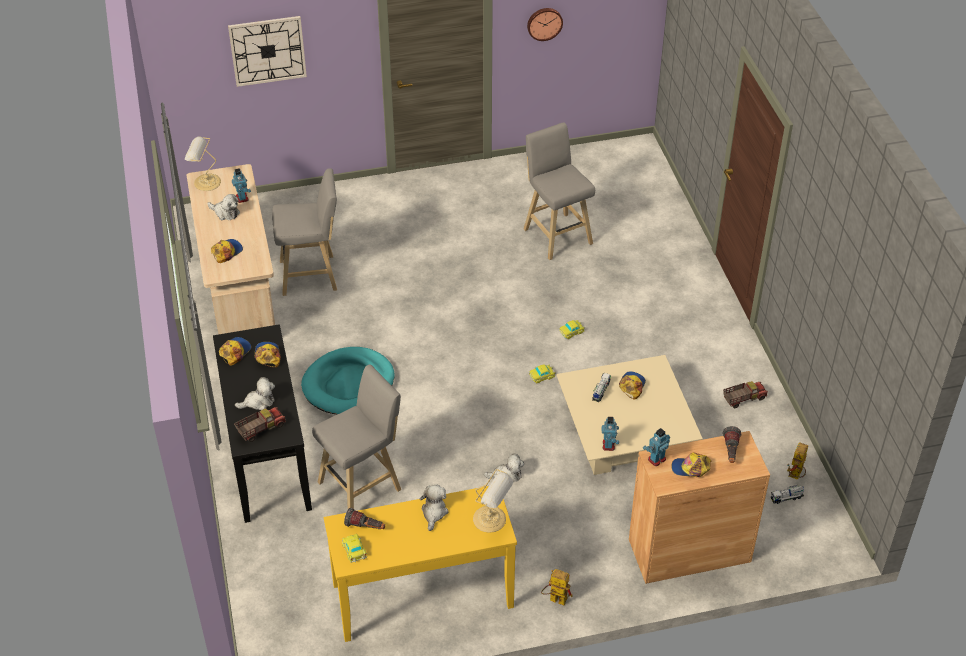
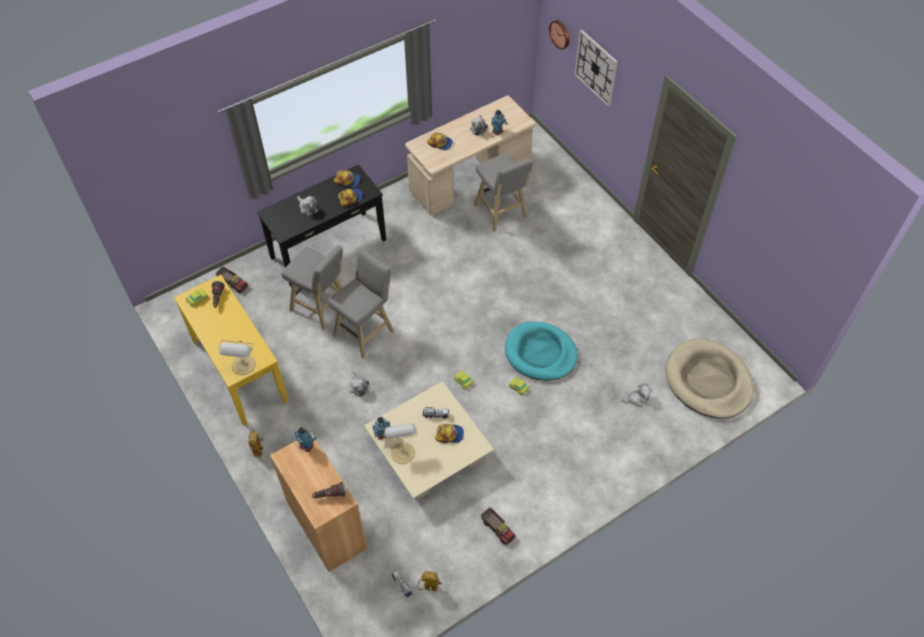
camera: 70 degrees right, 10 degrees up
table lamp [185,137,221,191] -> table lamp moved to [384,423,418,464]
toy truck [234,407,286,442] -> toy truck moved to [215,266,248,293]
turquoise dog bed [301,347,395,414] -> turquoise dog bed moved to [505,322,578,381]
plush toy [420,484,448,531] -> plush toy moved to [621,384,652,407]
grey stool [524,122,595,260] -> grey stool moved to [328,249,394,359]
wall clock [527,8,563,41] -> wall clock moved to [549,20,569,50]
cap [672,452,711,477] -> none
none -> beige dog bed [665,338,754,418]

